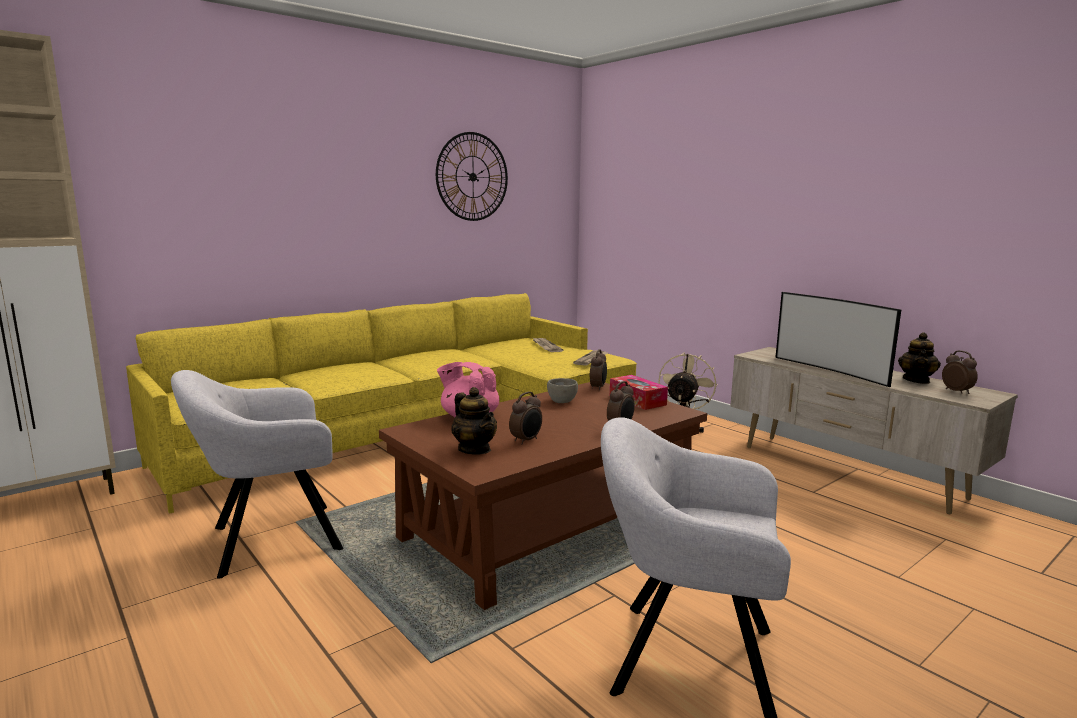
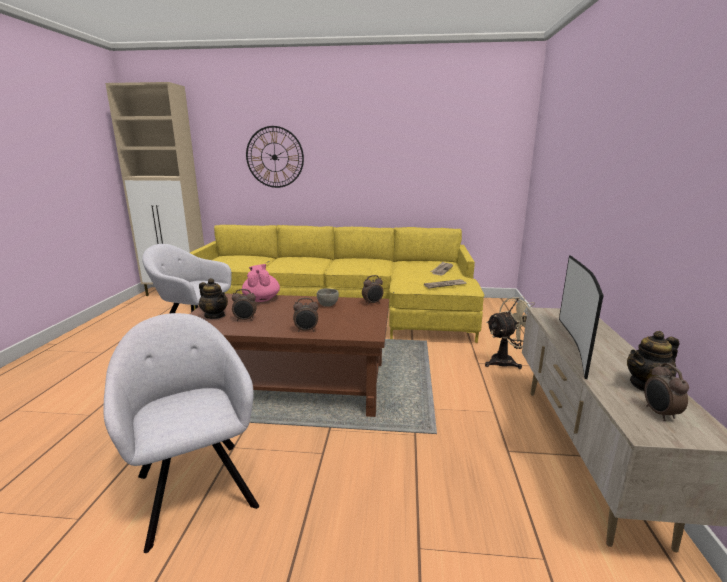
camera: 45 degrees right, 5 degrees up
wall clock [436,132,508,221] -> wall clock moved to [246,126,304,188]
teapot [451,387,497,455] -> teapot turned 60 degrees counterclockwise [199,278,228,319]
tissue box [610,375,668,410] -> none
alarm clock [942,350,978,394] -> alarm clock turned 150 degrees clockwise [644,363,689,421]

